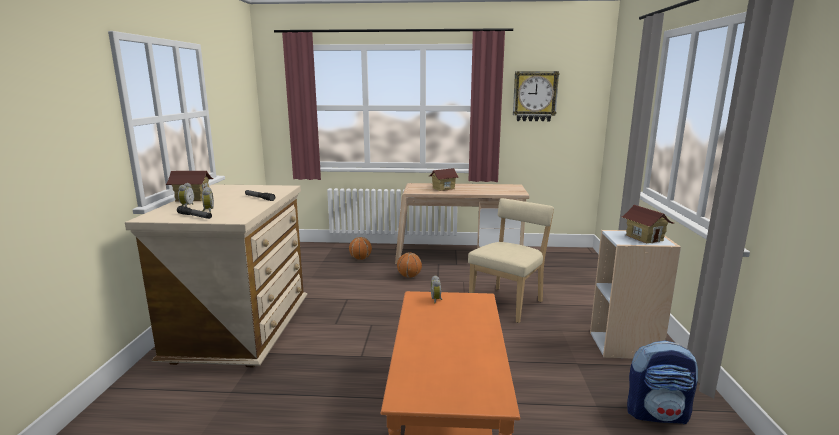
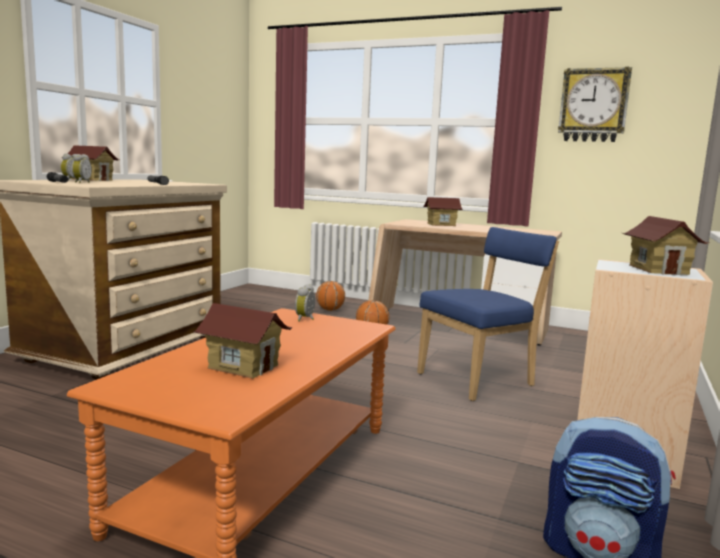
camera: 20 degrees right, 5 degrees down
beige chair [468,198,554,323] -> blue chair [417,227,559,401]
none -> toy house [193,303,293,378]

